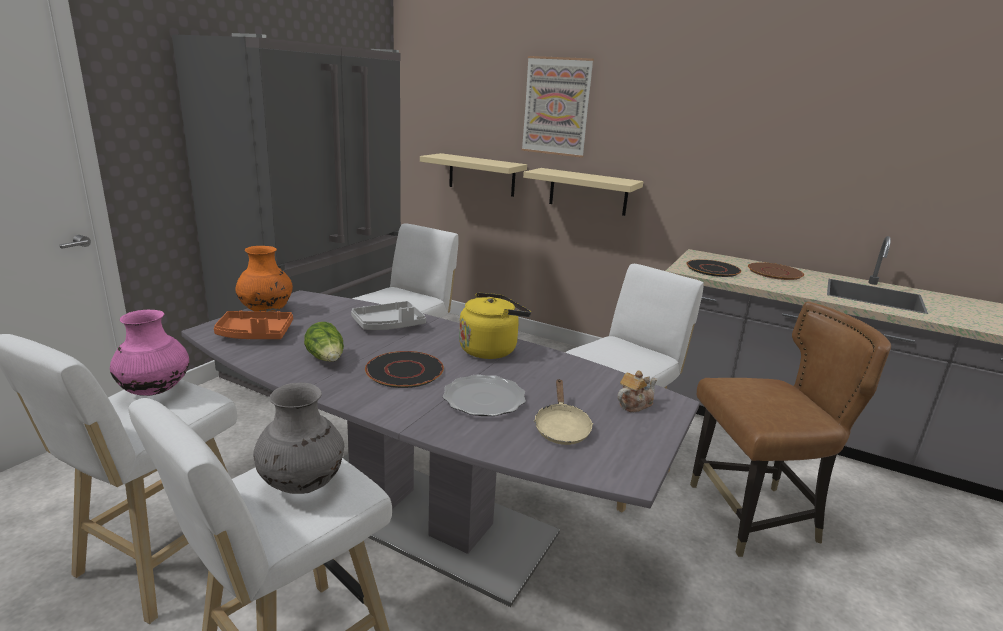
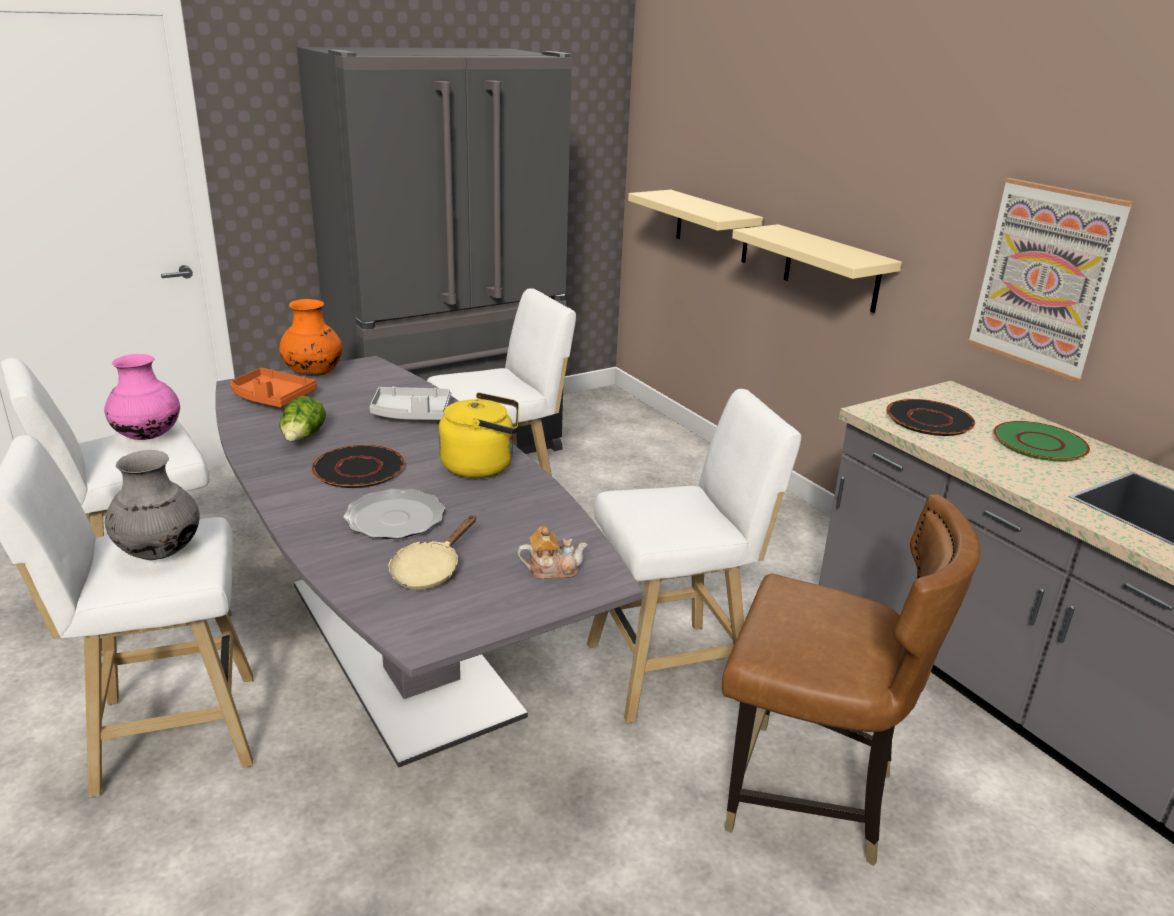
camera: 30 degrees right, 5 degrees up
picture [521,56,594,158] -> picture moved to [967,178,1134,382]
brown plate [748,262,804,280] -> green plate [993,421,1090,462]

